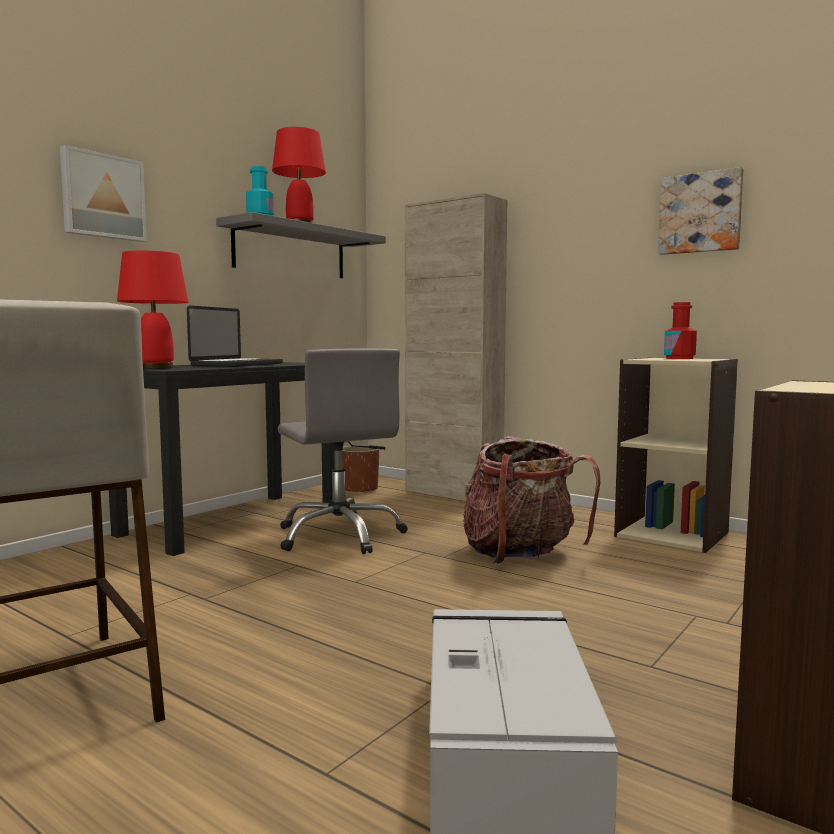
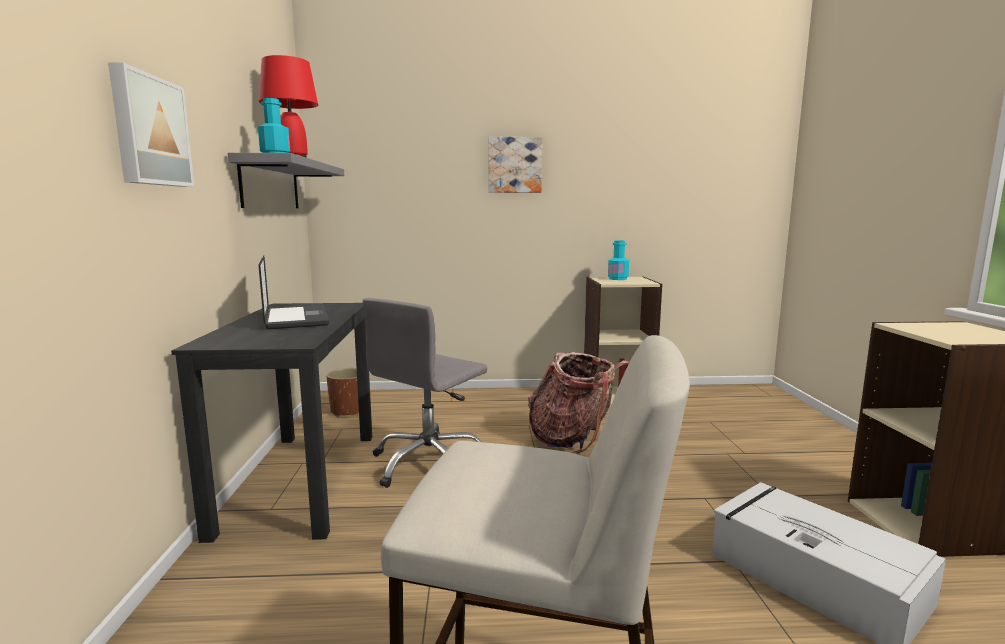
camera: 40 degrees left, 5 degrees up
red table lamp [117,250,188,369] -> none
grey office chair [278,348,408,554] -> grey office chair turned 105 degrees clockwise [363,298,487,488]
beige cabinet [405,193,507,501] -> none
picture [658,167,743,255] -> picture moved to [488,137,542,193]
red bottle [664,302,697,359] -> turquoise bottle [608,241,629,280]

